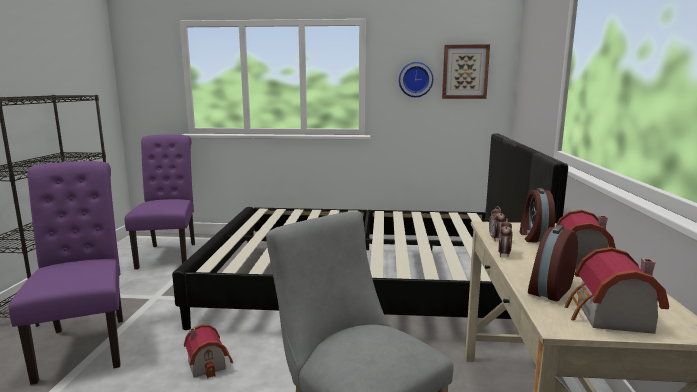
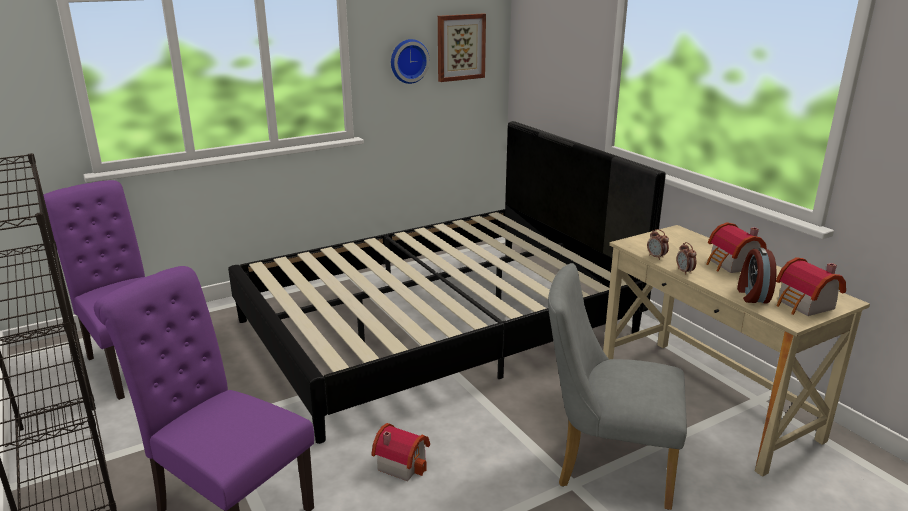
camera: 35 degrees left, 10 degrees up
alarm clock [519,188,555,243] -> none

